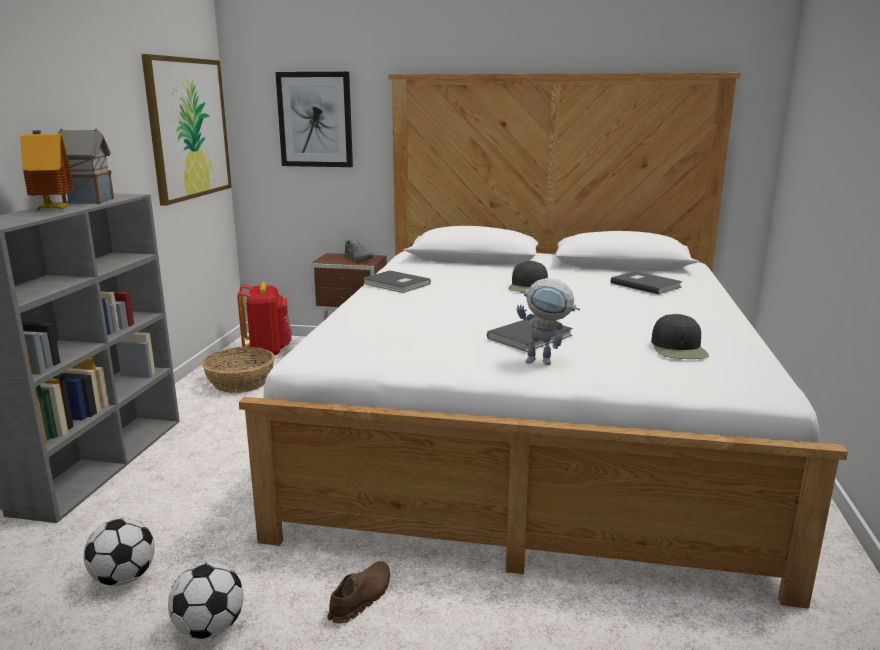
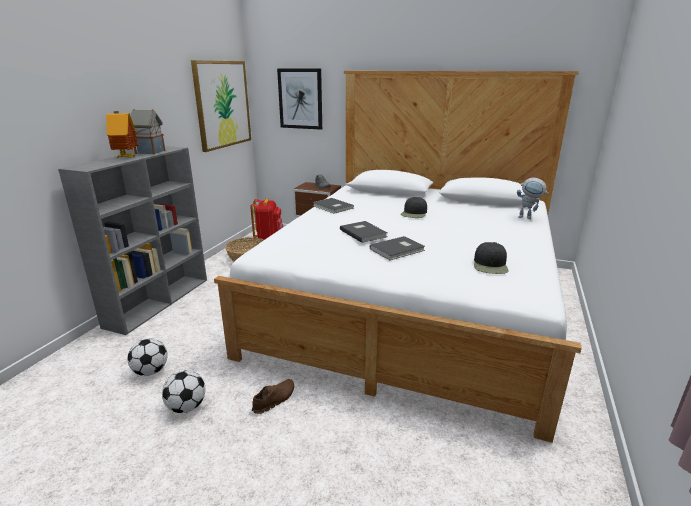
camera: 10 degrees right, 5 degrees up
toy robot [517,278,580,365] -> toy robot moved to [517,178,549,219]
grey book [611,271,682,295] -> grey book moved to [340,221,388,243]

